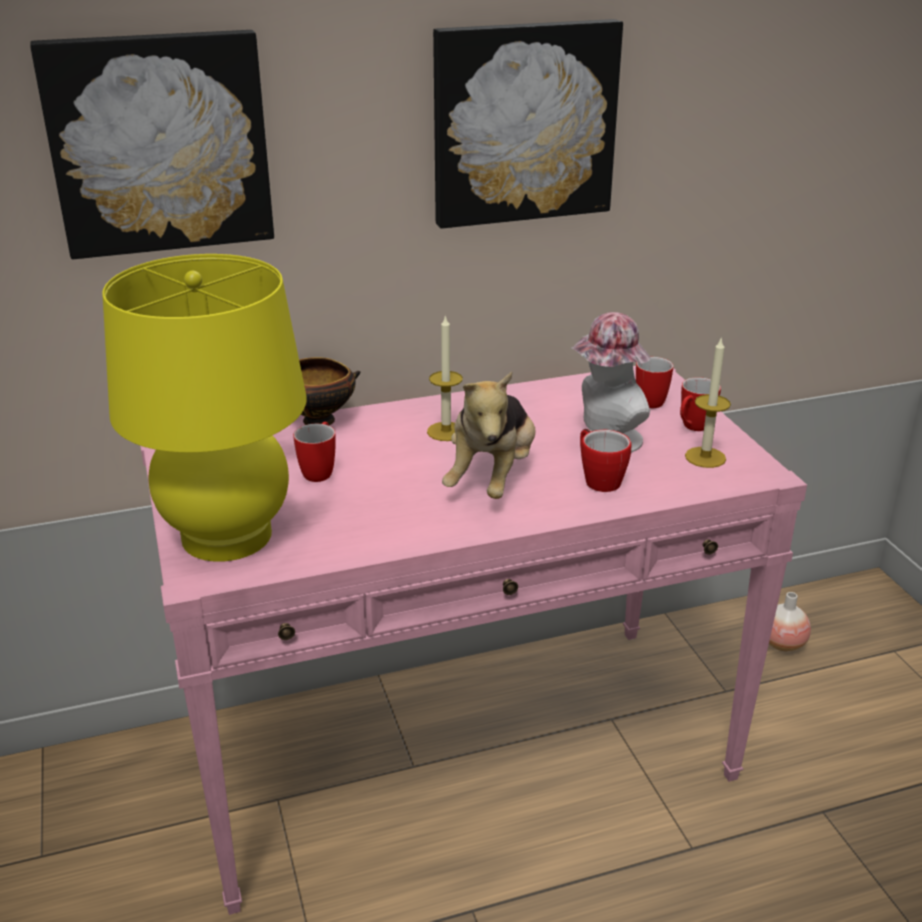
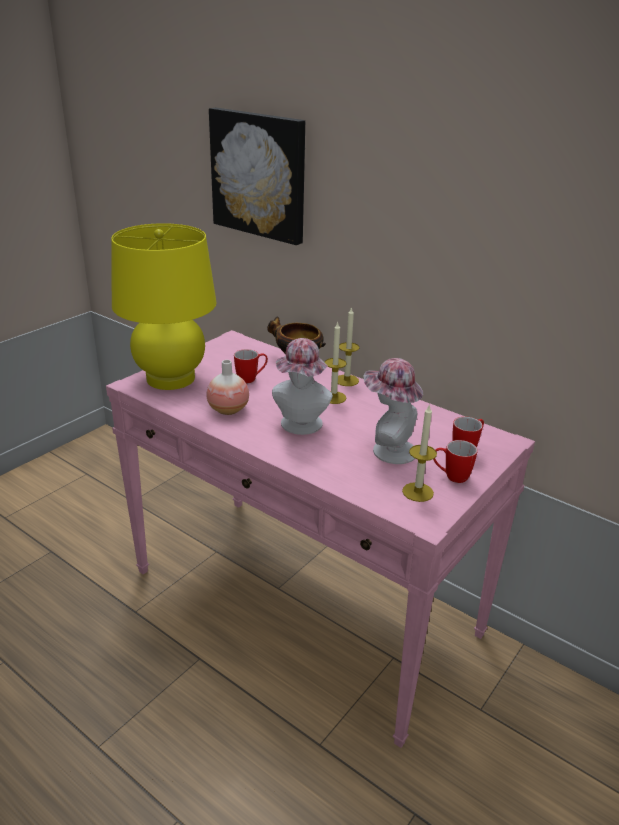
camera: 55 degrees right, 0 degrees up
picture [433,19,623,229] -> none
plush toy [442,372,536,499] -> hat [272,338,333,435]
mug [580,429,631,492] -> none
vase [769,592,811,651] -> vase moved to [206,360,249,415]
none -> candle [338,307,360,386]

